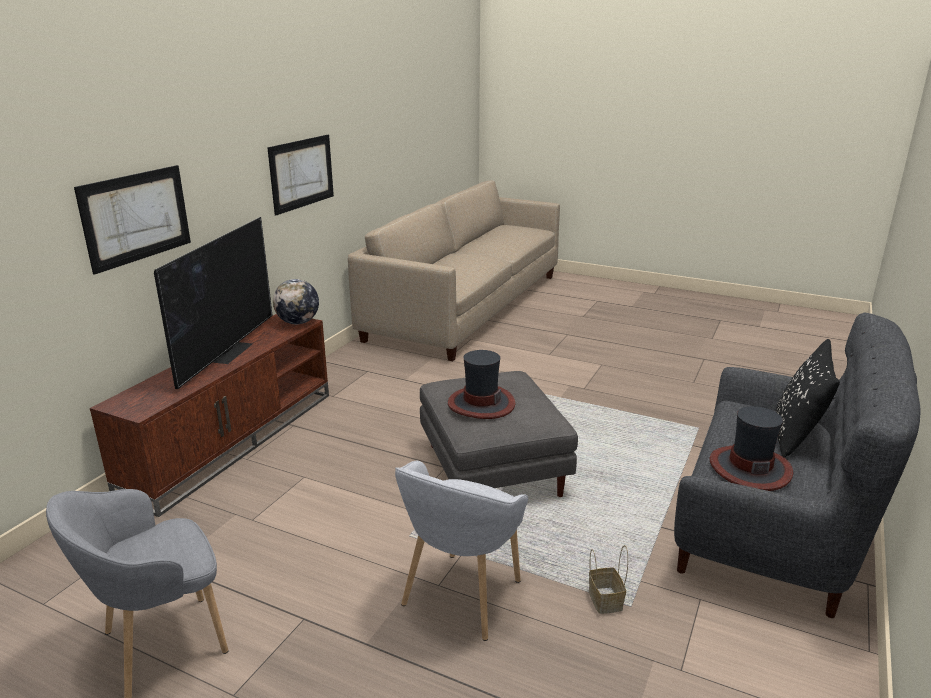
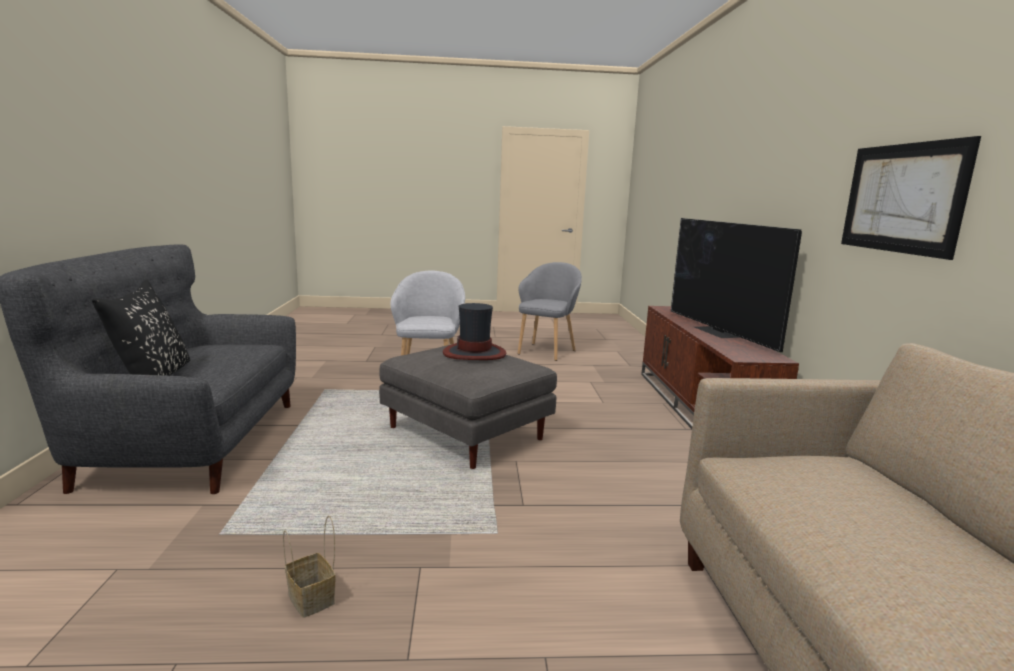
camera: 150 degrees right, 10 degrees down
picture [74,165,191,275] -> none
globe [273,279,319,324] -> none
basket [589,545,628,614] -> basket moved to [283,515,336,618]
hat [709,406,793,491] -> none

